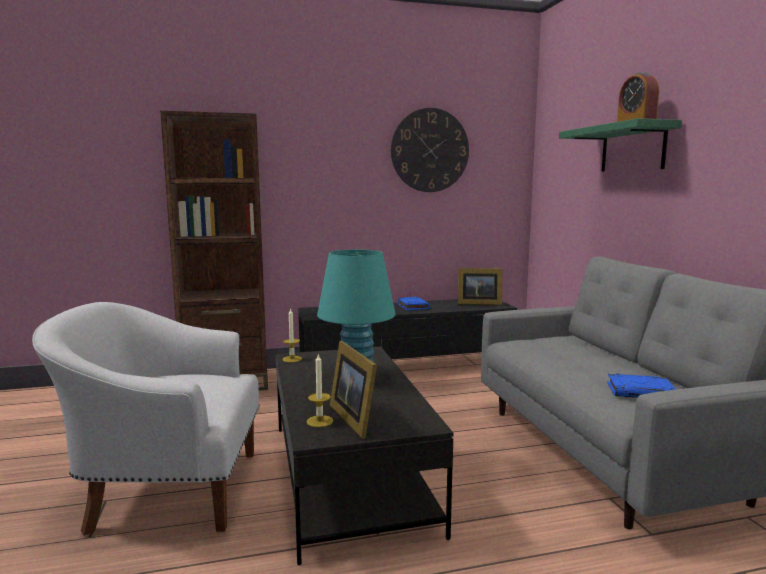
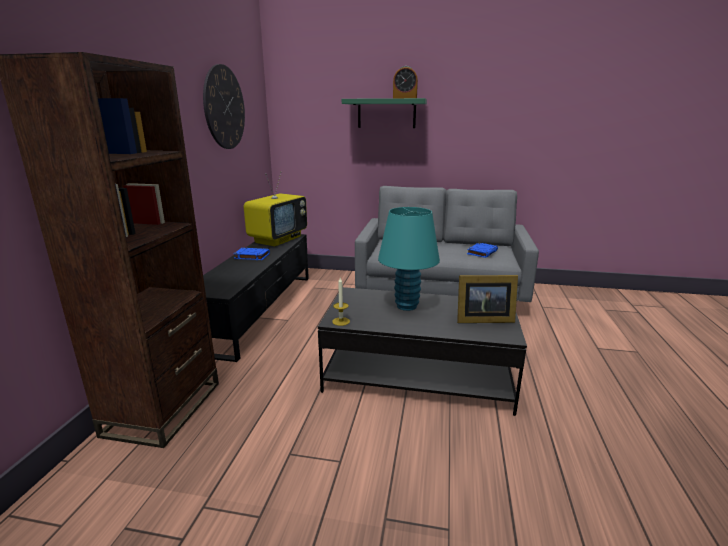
camera: 65 degrees left, 10 degrees up
white armchair [32,302,260,536] -> none
candle [307,354,333,427] -> none
picture frame [458,268,503,305] -> television [244,173,307,246]

